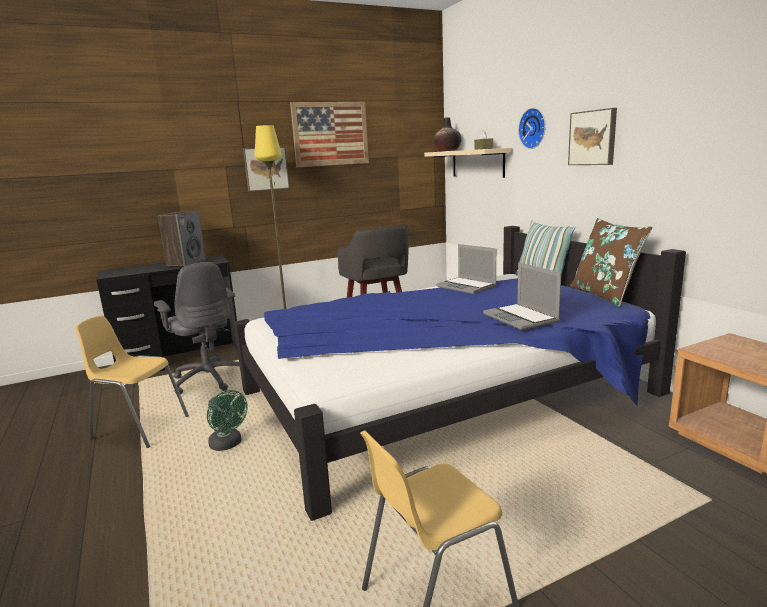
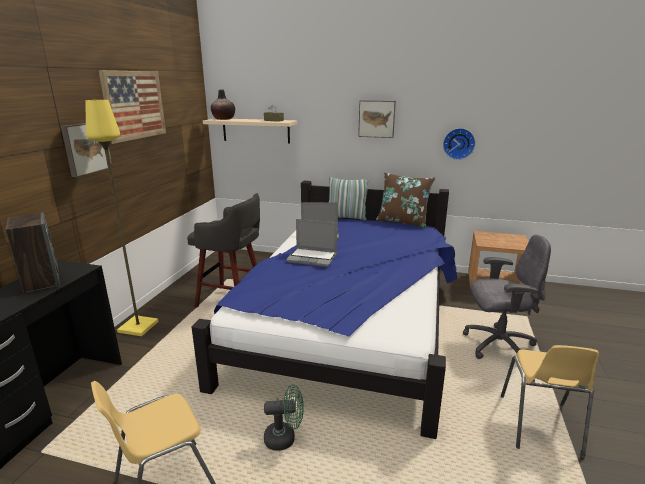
camera: 50 degrees left, 5 degrees up
grey office chair [154,262,240,394] -> grey office chair moved to [463,235,551,359]
laptop [483,262,561,330] -> laptop moved to [286,219,337,267]
wall clock [518,108,546,149] -> wall clock moved to [443,128,476,160]

